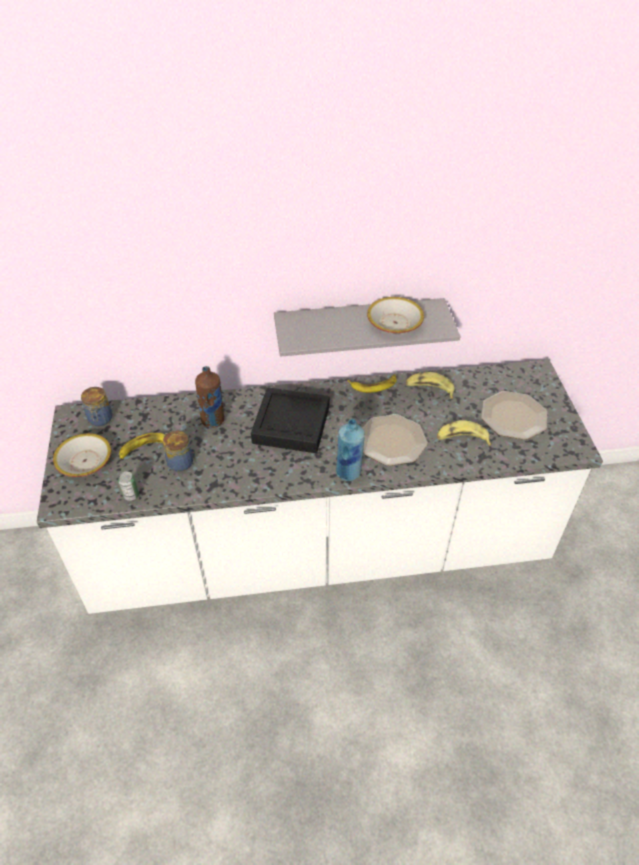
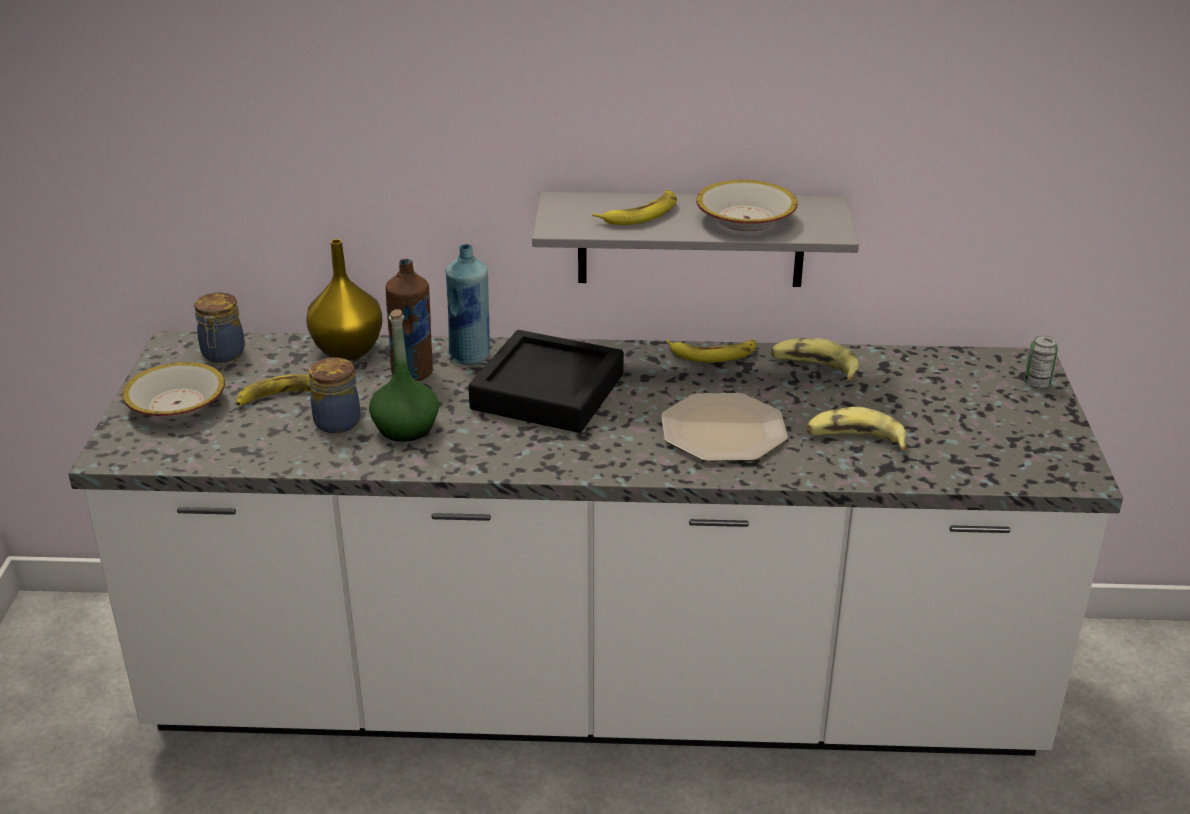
camera: 10 degrees right, 15 degrees down
can [118,472,139,501] -> can moved to [1024,335,1058,389]
blue bottle [336,419,365,481] -> blue bottle moved to [445,244,490,365]
plate [481,391,547,440] -> none
none -> yellow vase [306,239,382,360]
none -> green bottle [369,309,439,442]
none -> banana [592,190,677,225]

